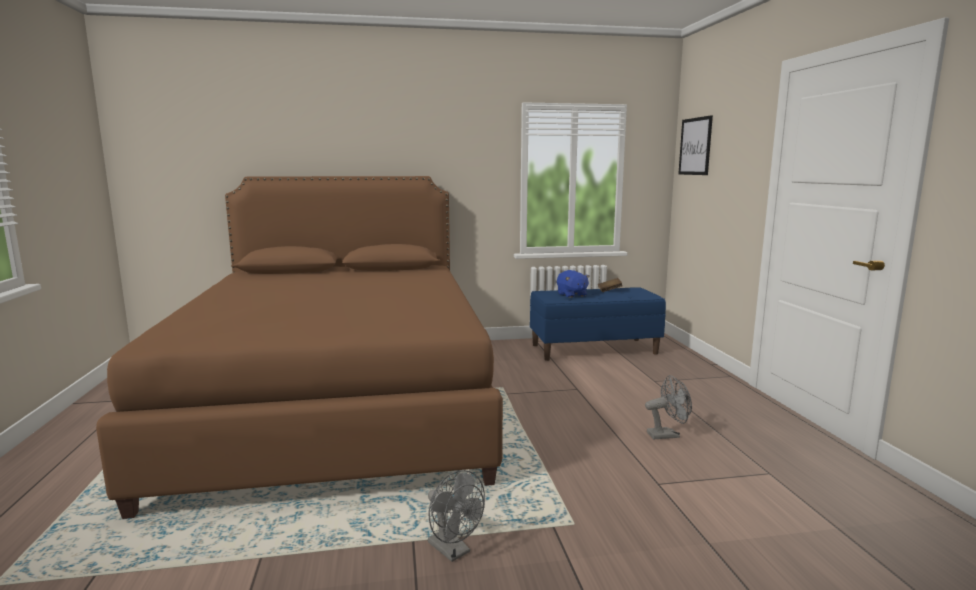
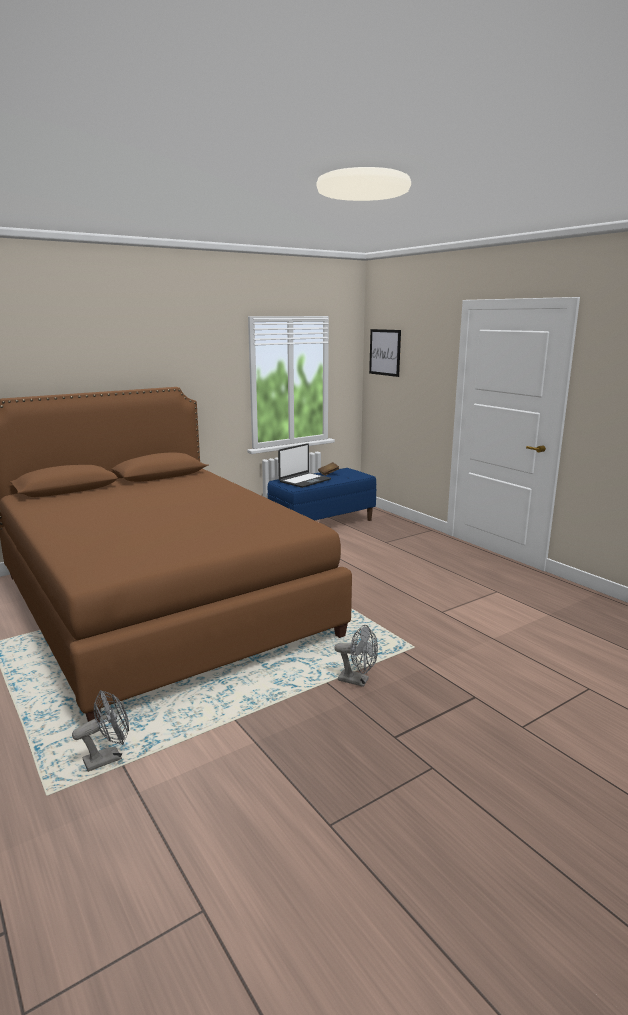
camera: 25 degrees left, 5 degrees up
blue plush toy [557,270,590,298] -> laptop [278,443,331,488]
grey fan [645,375,692,439] -> grey fan moved to [72,690,129,772]

